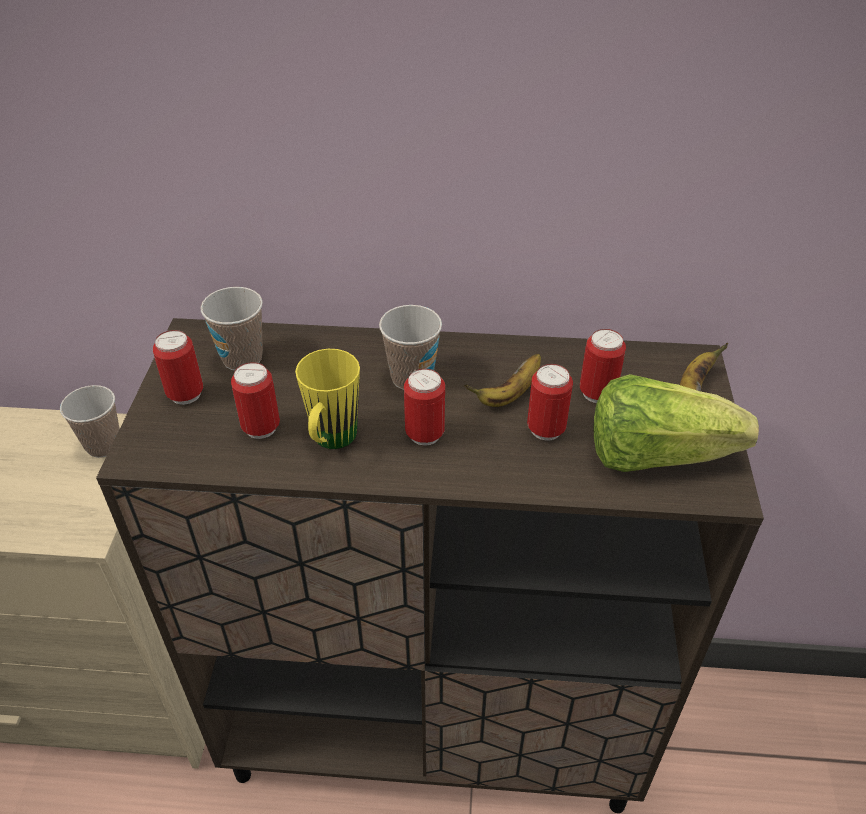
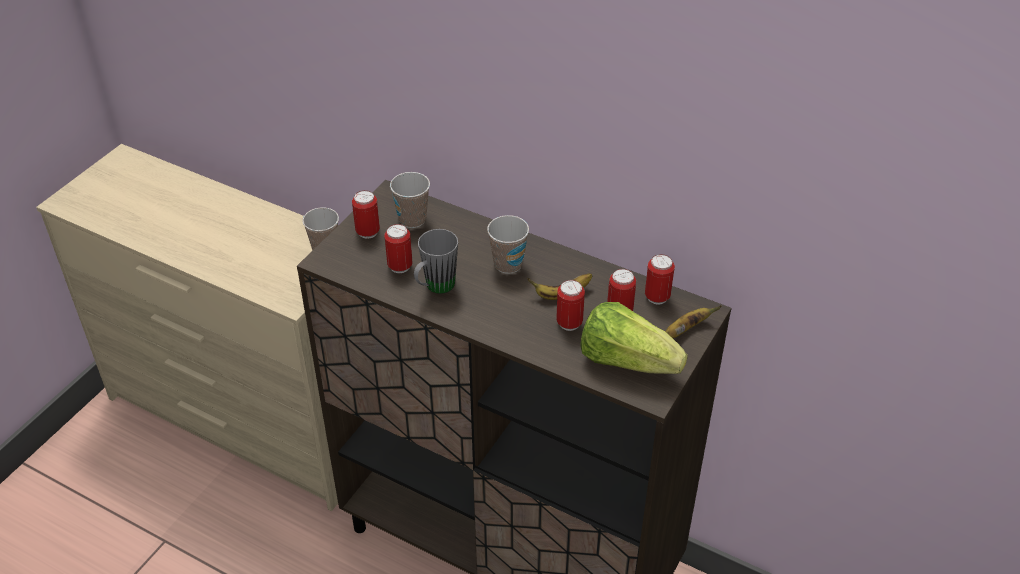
camera: 25 degrees right, 0 degrees up
yellow mug [295,349,360,449] -> grey mug [414,229,458,294]
can [404,369,445,446] -> can moved to [645,254,675,305]

